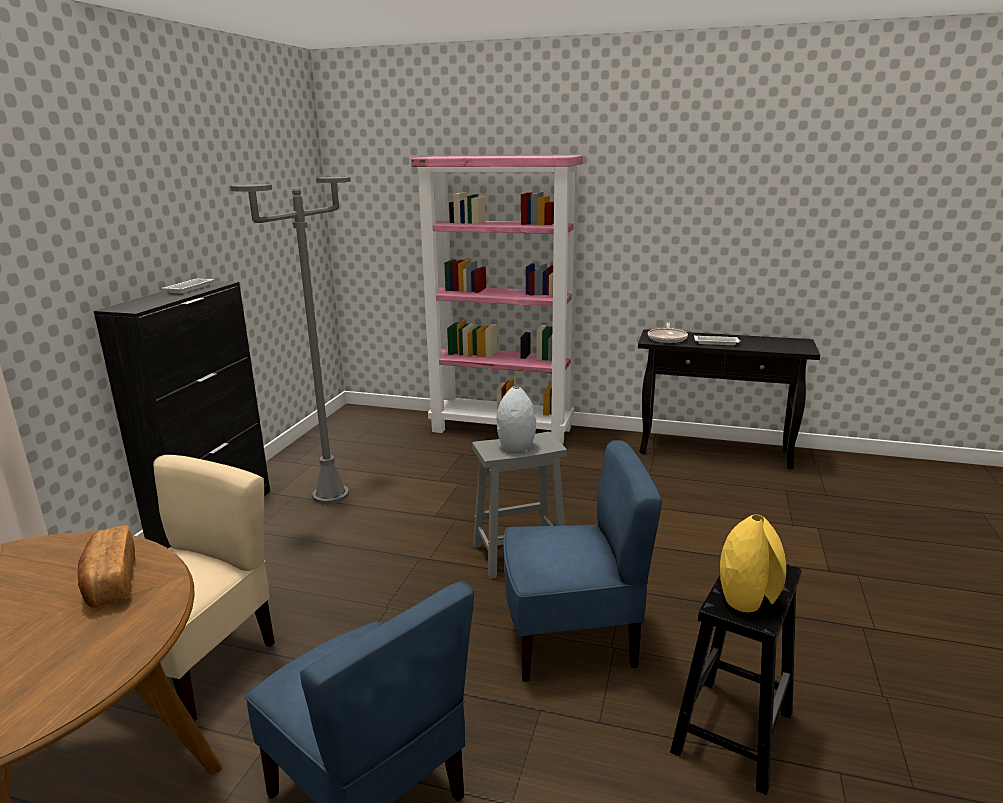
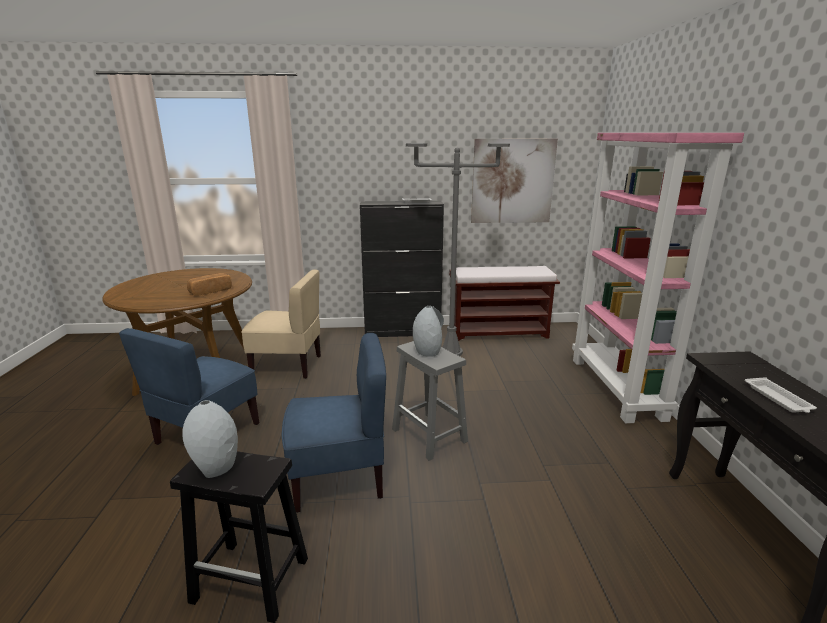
camera: 70 degrees right, 0 degrees up
blue chair [503,440,662,682] -> blue chair turned 75 degrees counterclockwise [282,333,386,513]
frying pan [648,322,688,343] -> none
yellow vase [720,515,786,612] -> grey vase [182,400,238,478]
none -> brown bench [449,266,560,341]
none -> picture [471,139,558,223]

